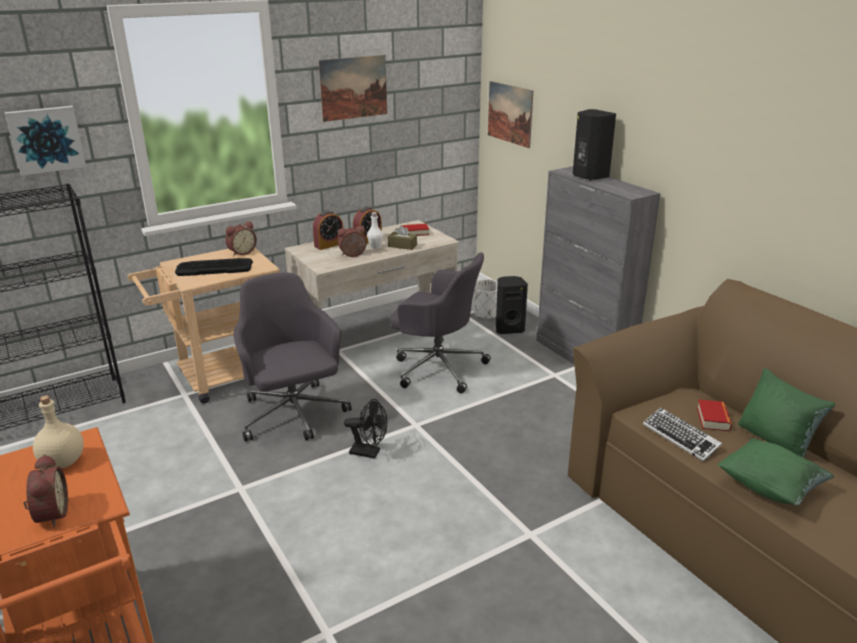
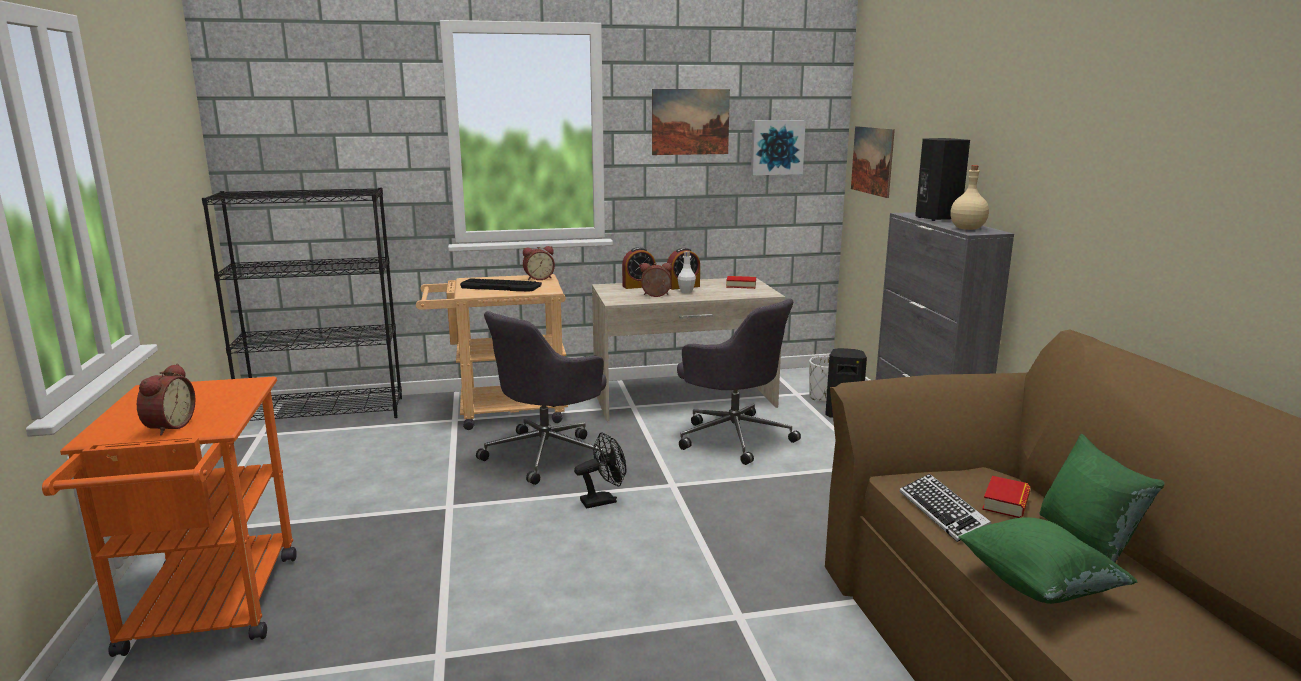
camera: 20 degrees right, 10 degrees down
picture [4,106,86,176] -> picture moved to [751,120,806,175]
beige bottle [33,395,84,468] -> beige bottle moved to [950,165,989,230]
grey office chair [234,273,352,441] -> grey office chair turned 135 degrees counterclockwise [476,311,610,485]
black fan [344,399,387,459] -> black fan turned 60 degrees counterclockwise [574,432,626,508]
brown tissue box [388,225,417,250] -> none

